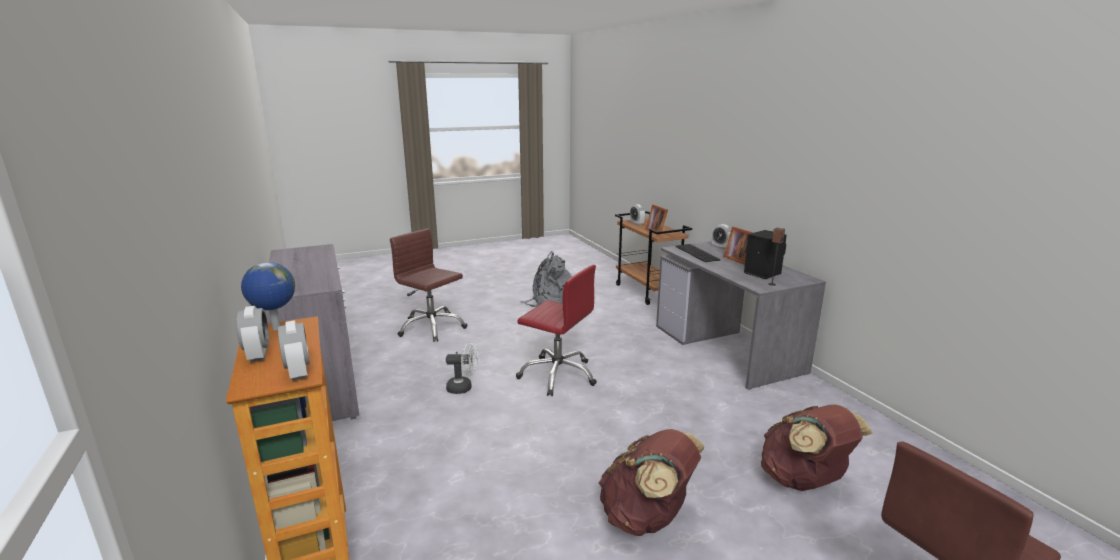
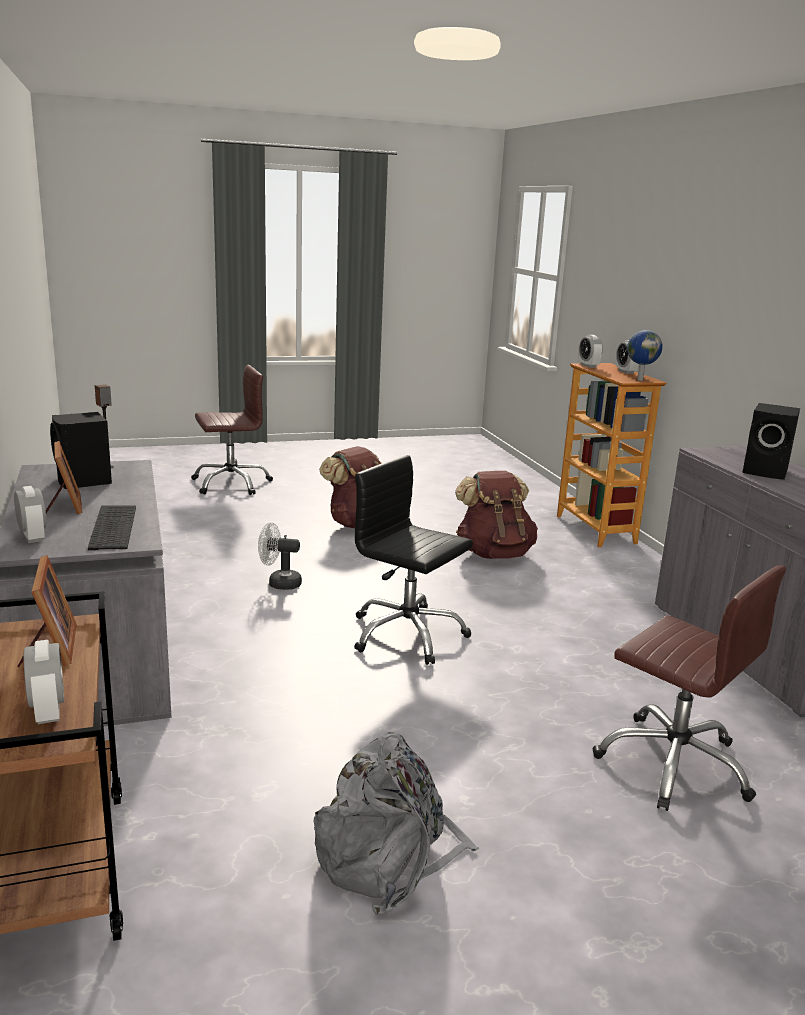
camera: 175 degrees left, 0 degrees up
white fan [446,343,478,394] -> white fan moved to [258,522,302,590]
red office chair [516,265,597,396] -> black office chair [354,455,473,665]
brown backpack [761,405,873,491] -> brown backpack moved to [455,471,538,559]
none -> black speaker [742,403,800,480]

